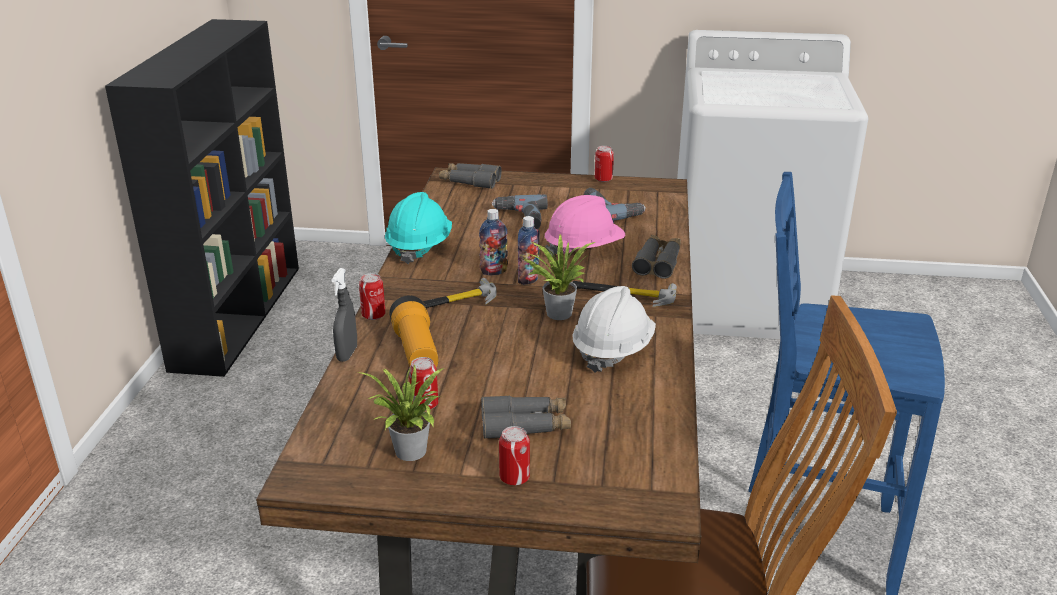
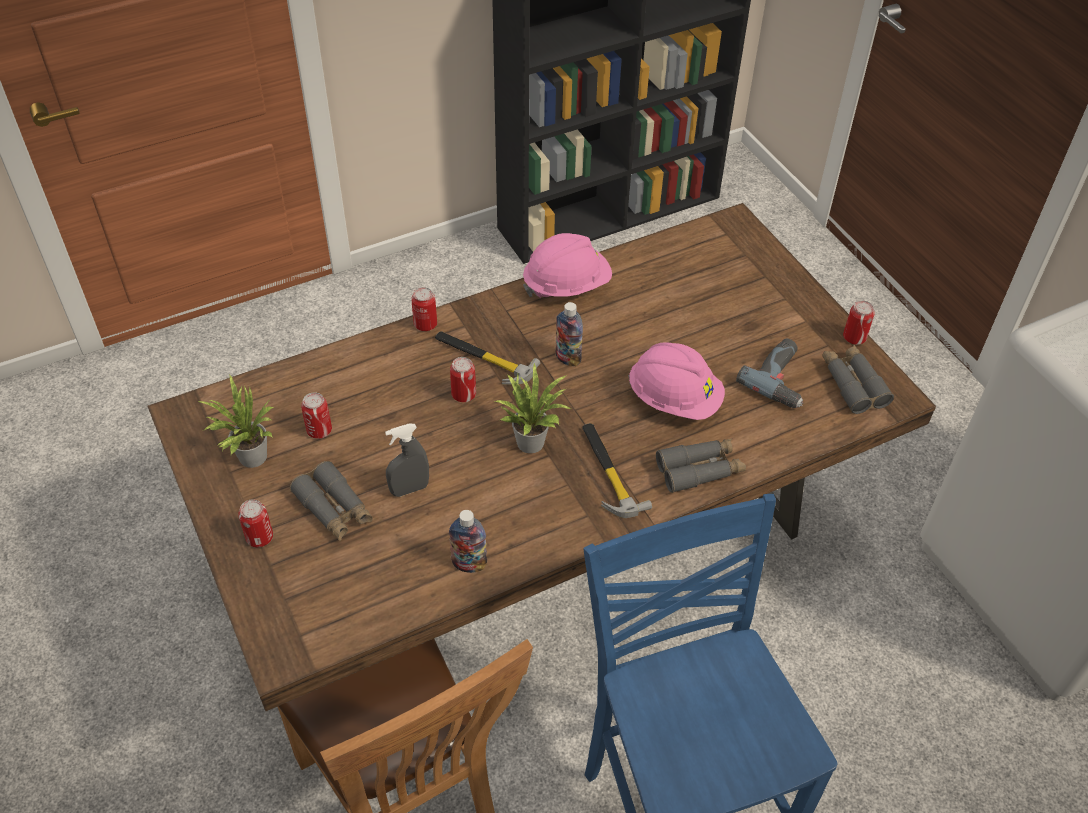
camera: 55 degrees right, 20 degrees up
grey spray bottle [332,268,357,362] -> grey spray bottle moved to [385,424,429,497]
turquoise hard hat [385,192,452,264] -> pink hard hat [523,233,612,298]
flashlight [389,295,438,367] -> none
grey binoculars [439,163,502,189] -> grey binoculars moved to [822,345,894,414]
power drill [492,194,547,229] -> none
bottle [518,216,539,285] -> bottle moved to [449,510,487,573]
white hard hat [572,286,656,373] -> none
none -> can [450,357,476,402]

